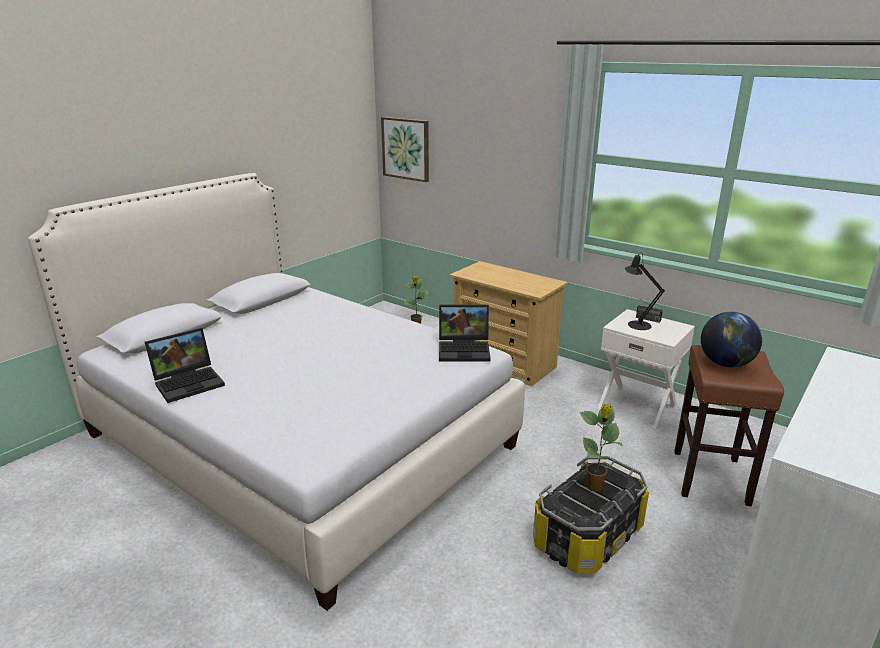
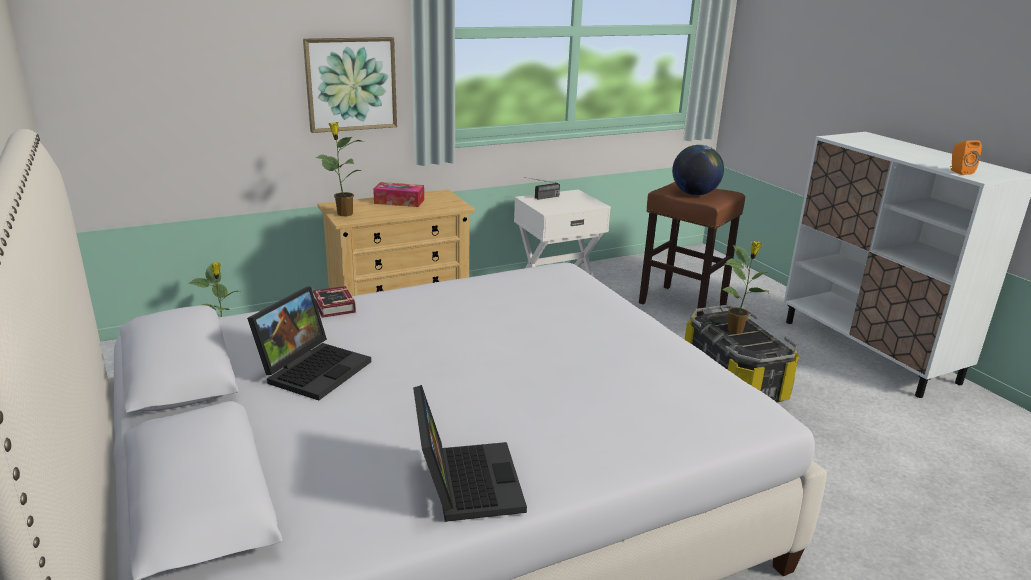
camera: 65 degrees left, 0 degrees up
picture [381,117,429,182] -> picture moved to [303,37,397,133]
laptop [439,305,491,362] -> laptop moved to [247,287,371,400]
black table lamp [624,253,665,330] -> none
none -> book [313,286,356,318]
none -> potted plant [315,122,364,216]
none -> tissue box [373,182,424,207]
none -> orange speaker [950,140,982,175]

